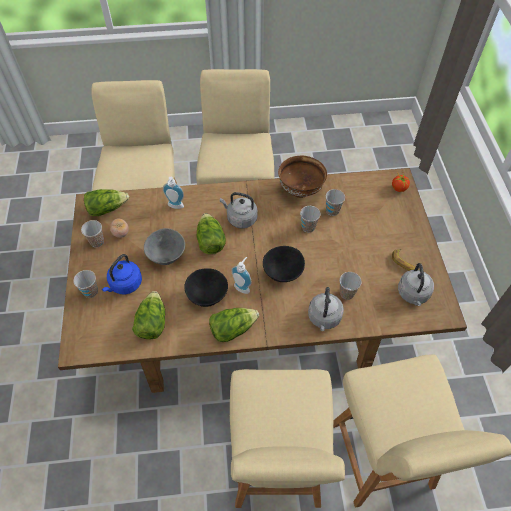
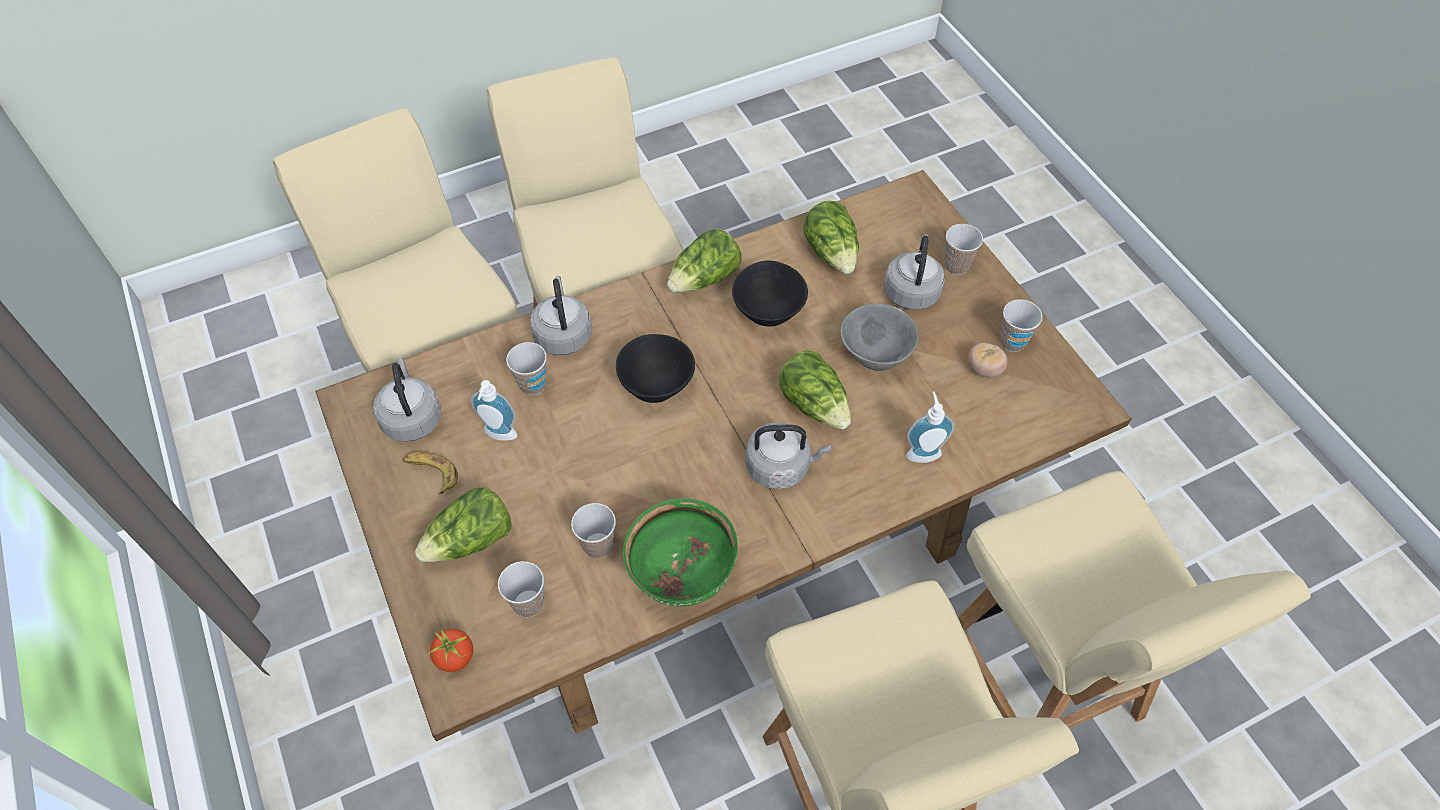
camera: 160 degrees right, 0 degrees up
lettuce [84,189,129,216] -> lettuce moved to [415,487,512,562]
blue kettle [102,254,142,295] -> grey kettle [884,234,945,310]
soap dispenser [231,257,252,294] -> soap dispenser moved to [471,380,517,441]
brown bowl [278,155,327,198] -> green bowl [623,498,738,607]
cup [300,206,320,233] -> cup moved to [498,561,544,617]

